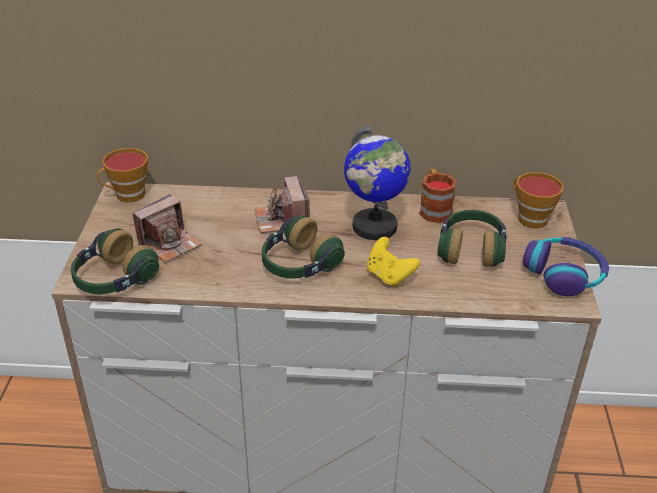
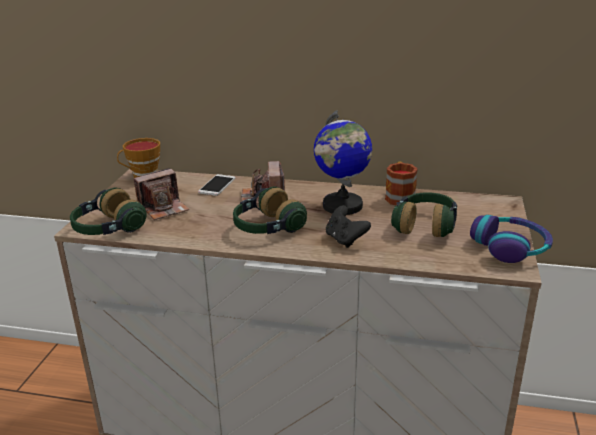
camera: 10 degrees right, 10 degrees down
yellow game controller [367,237,420,287] -> black game controller [326,205,371,248]
cup [513,172,564,229] -> none
none -> phone [198,174,235,196]

